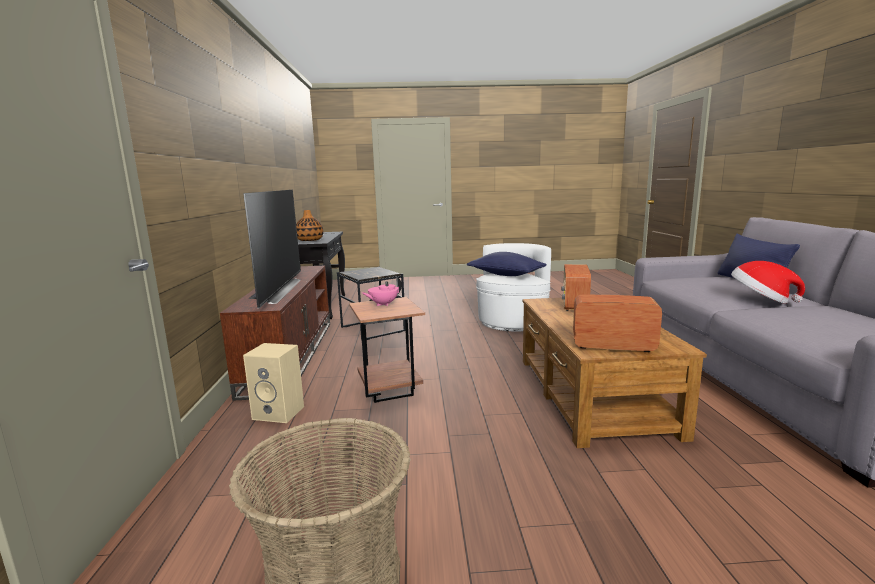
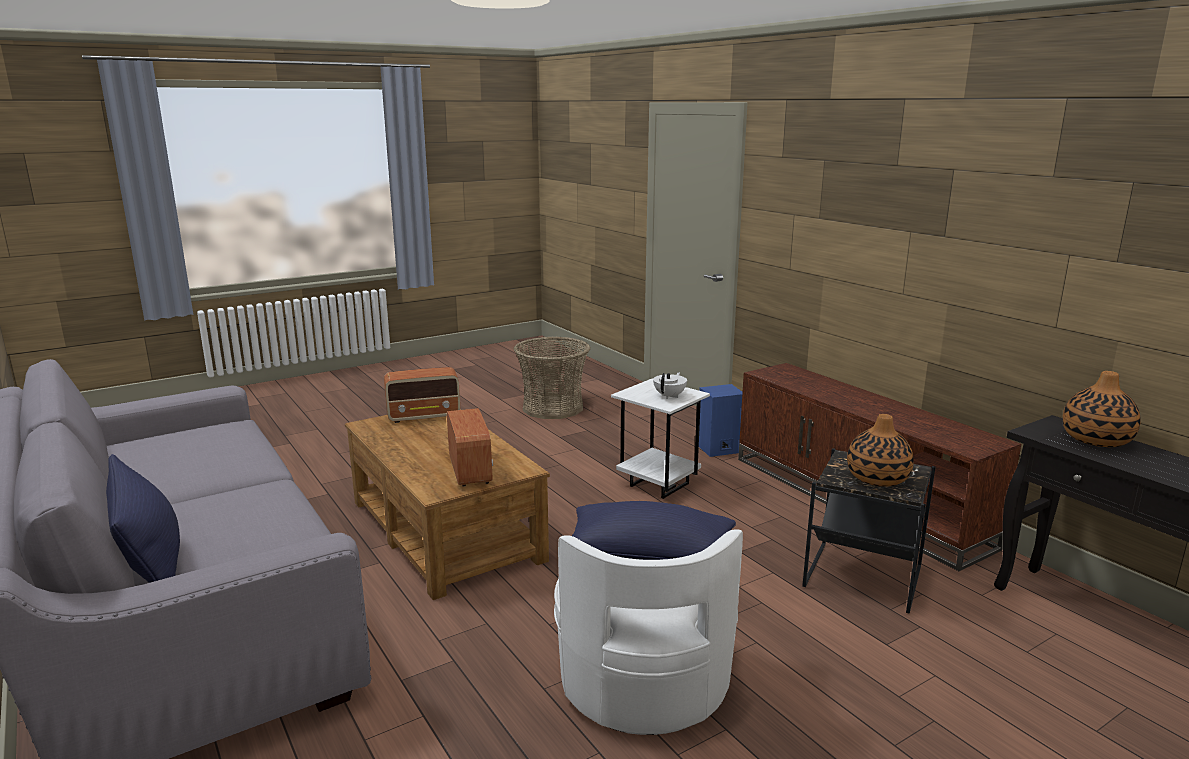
camera: 150 degrees right, 5 degrees up
television [243,190,301,309] -> none
beige speaker [243,343,304,423] -> blue speaker [699,384,743,457]
brown side table [349,297,425,403] -> white side table [611,378,710,499]
pink teapot [362,276,402,306] -> white teapot [653,372,687,399]
hat [731,261,805,303] -> none
none -> vase [847,414,914,487]

